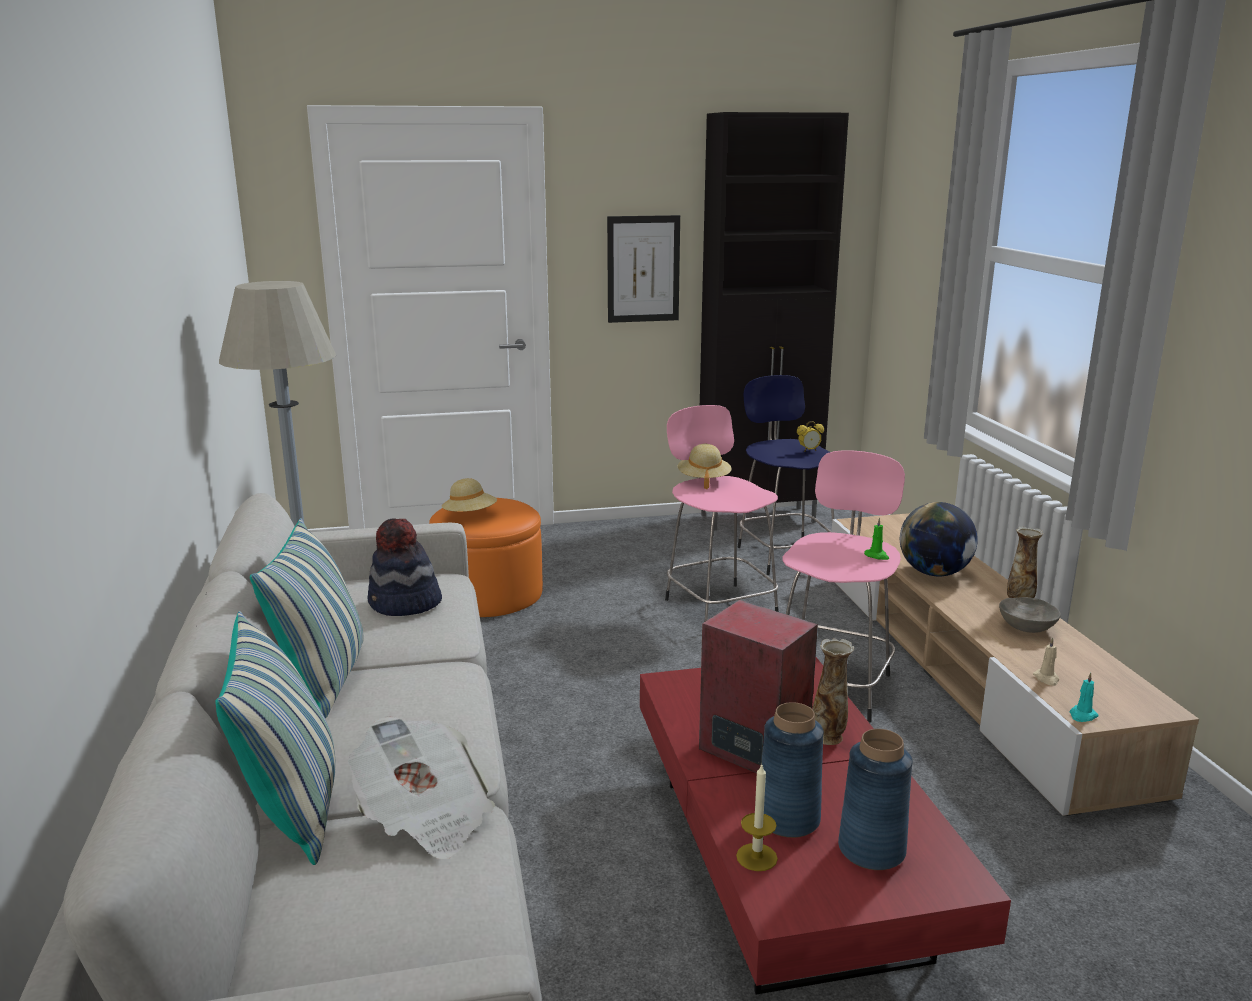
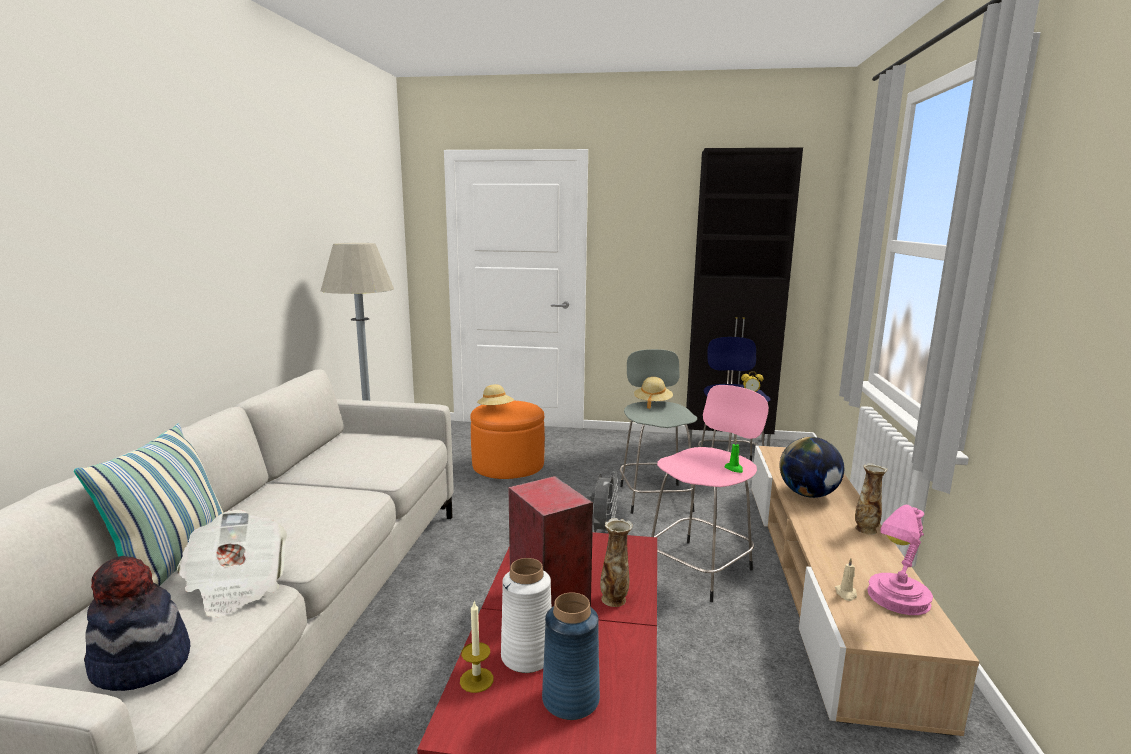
camera: 20 degrees right, 5 degrees down
pillow [250,518,364,719] -> none
hat [368,518,442,616] -> hat moved to [84,556,190,691]
picture [607,215,680,323] -> none
pink stool [665,405,779,622] -> grey stool [620,349,697,514]
blue vase [761,702,824,838] -> white vase [501,558,552,673]
grey bowl [999,597,1061,633] -> none
turquoise candle [1070,673,1098,722] -> none
none -> grey fan [586,471,618,533]
none -> pink table lamp [867,505,933,615]

